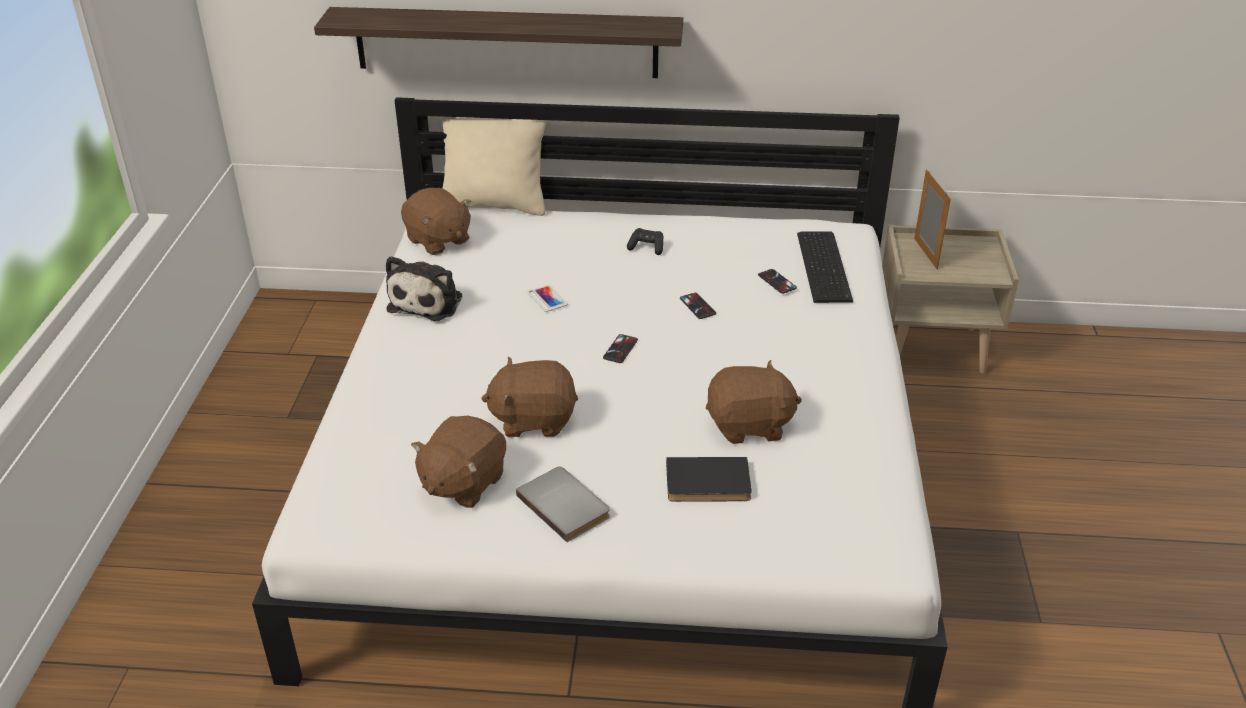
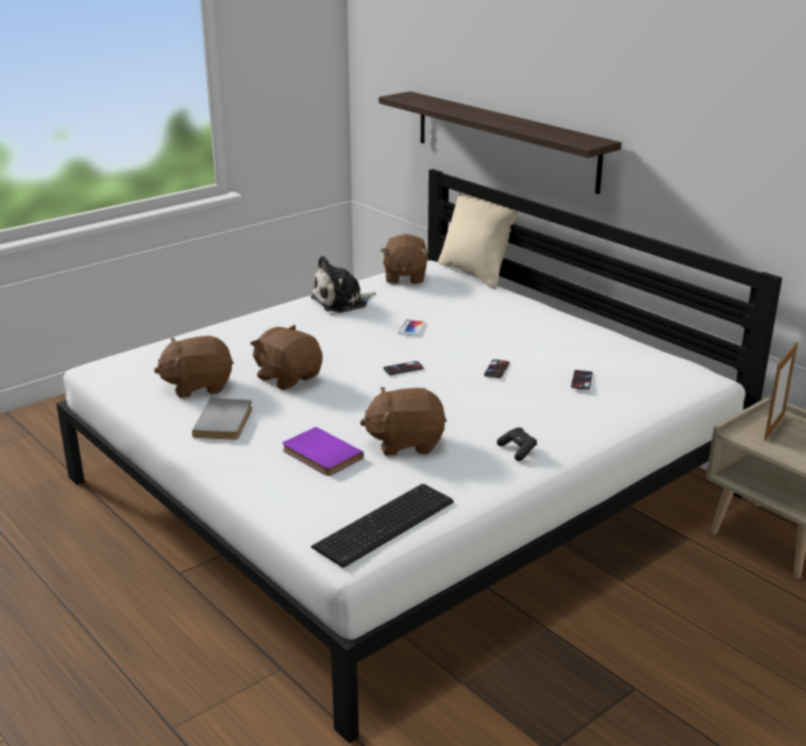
camera: 45 degrees right, 10 degrees down
black game controller [627,228,663,255] -> black game controller moved to [497,427,537,461]
black book [666,457,752,502] -> purple book [282,427,364,476]
brown plush toy [706,360,802,444] -> brown plush toy turned 135 degrees clockwise [360,387,447,456]
keyboard [797,232,853,303] -> keyboard moved to [311,484,454,568]

